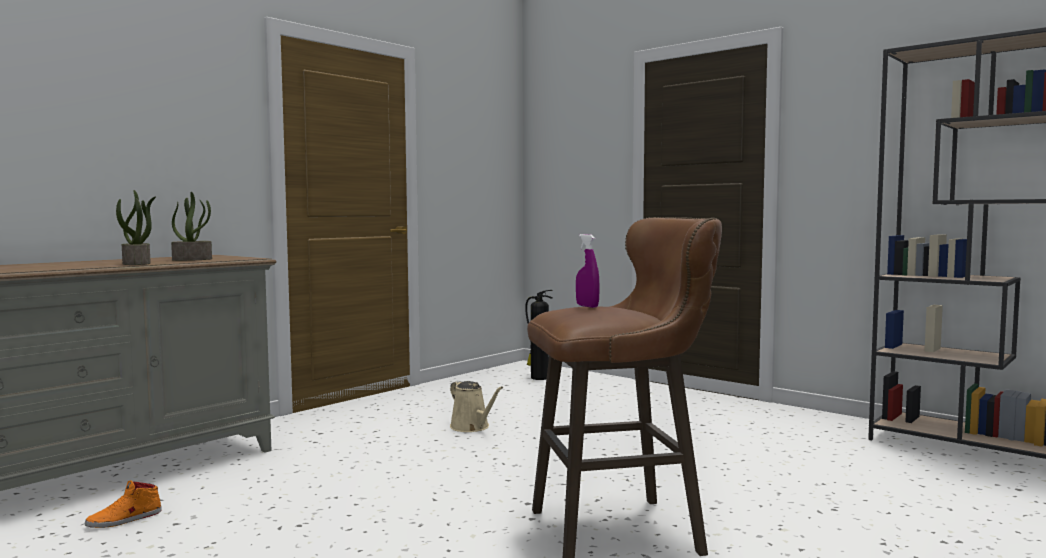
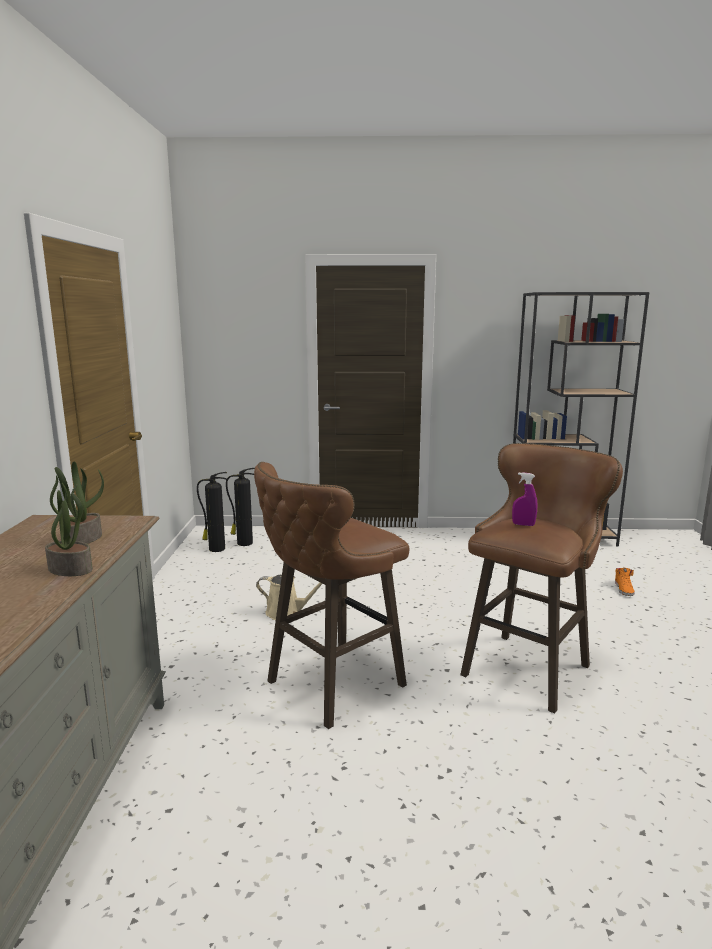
camera: 40 degrees left, 10 degrees up
orange shoe [85,480,162,528] -> orange shoe moved to [615,568,635,596]
none -> fire extinguisher [197,472,227,552]
none -> brown stool [254,462,409,729]

